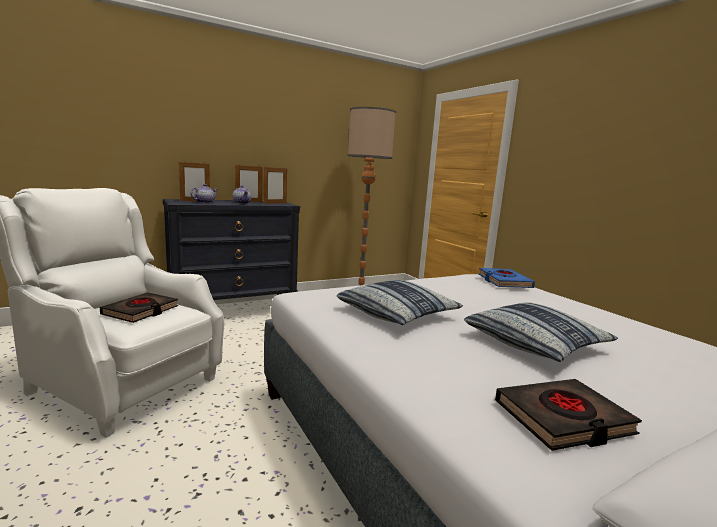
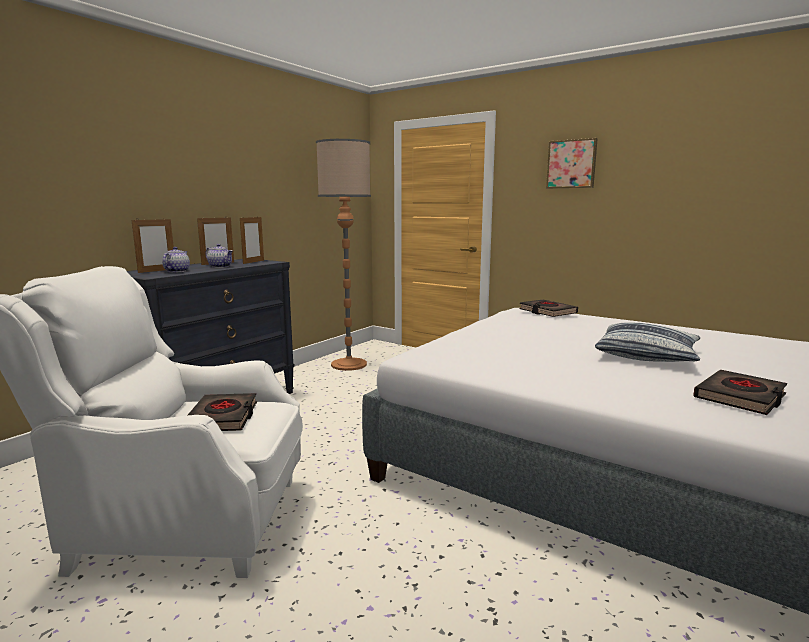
camera: 25 degrees left, 0 degrees up
pillow [337,280,463,325] -> none
blue book [479,268,535,288] -> black book [519,300,578,317]
none -> picture [546,138,598,188]

